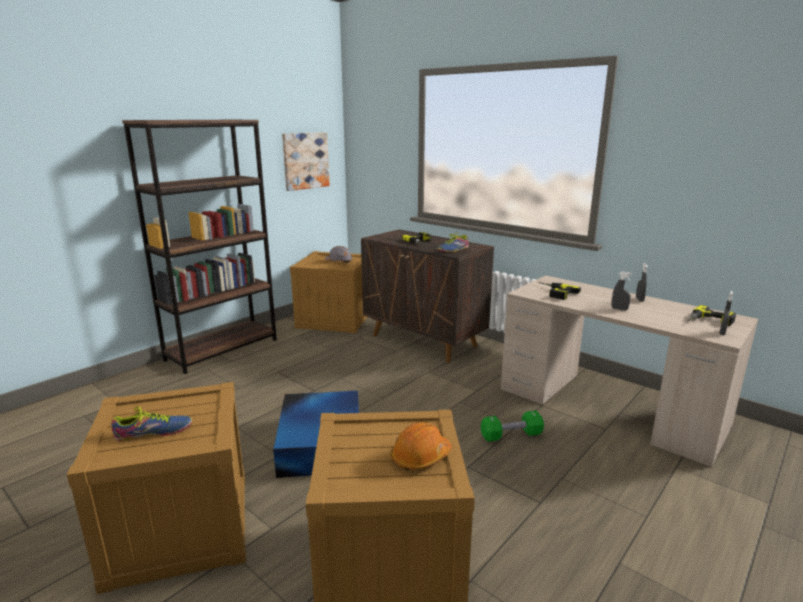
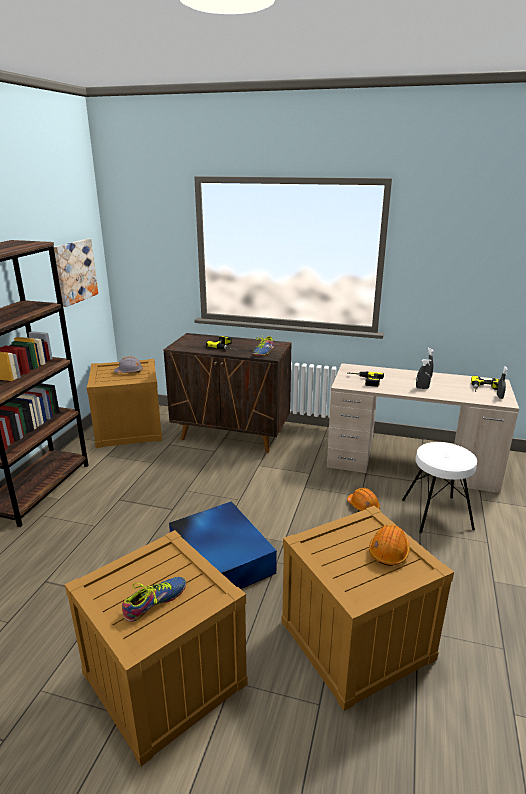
camera: 25 degrees left, 5 degrees up
green dumbbell [481,410,544,442] -> orange hard hat [347,488,380,511]
none -> white stool [402,442,477,533]

